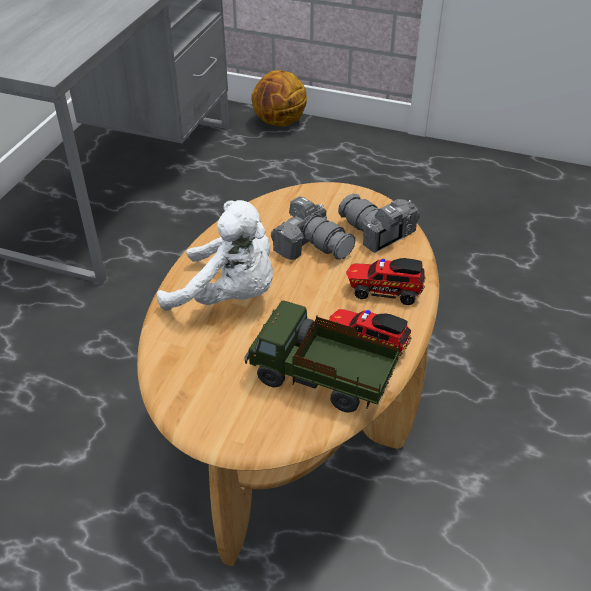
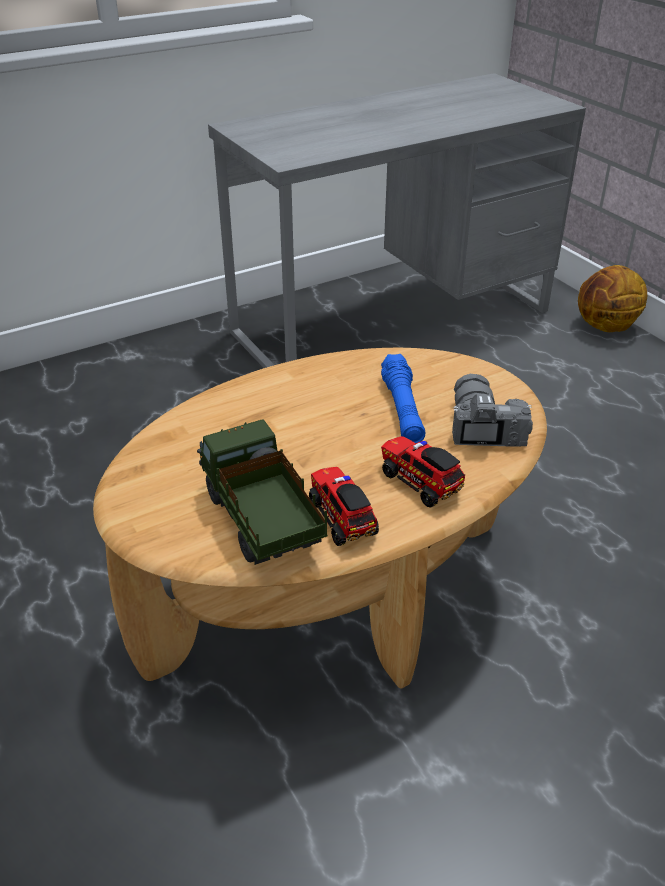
camera: 40 degrees right, 5 degrees down
white plush toy [157,200,273,311] -> none
camera [271,196,355,260] -> blue flashlight [381,354,425,443]

